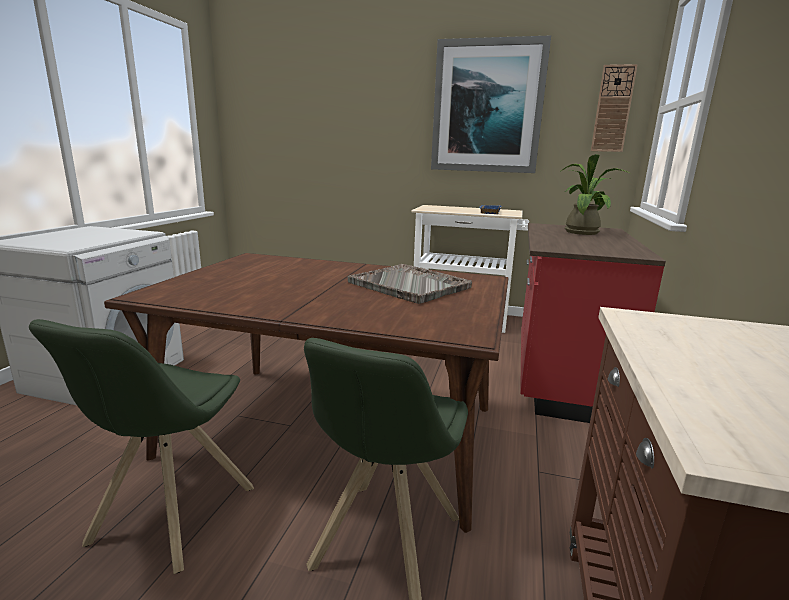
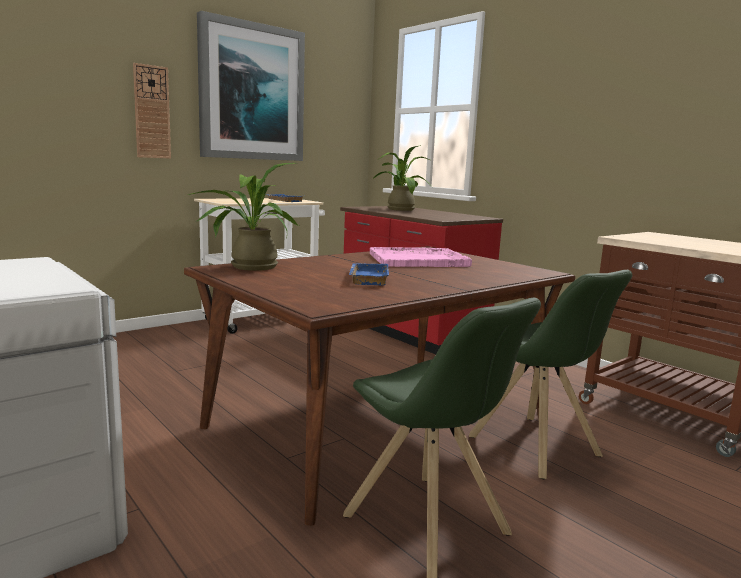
camera: 55 degrees left, 5 degrees down
grey tray [348,264,472,304] -> pink tray [370,247,472,267]
wall clock [591,64,638,152] -> wall clock moved to [133,63,171,159]
none -> potted plant [188,163,299,271]
none -> blue tray [349,263,389,285]

